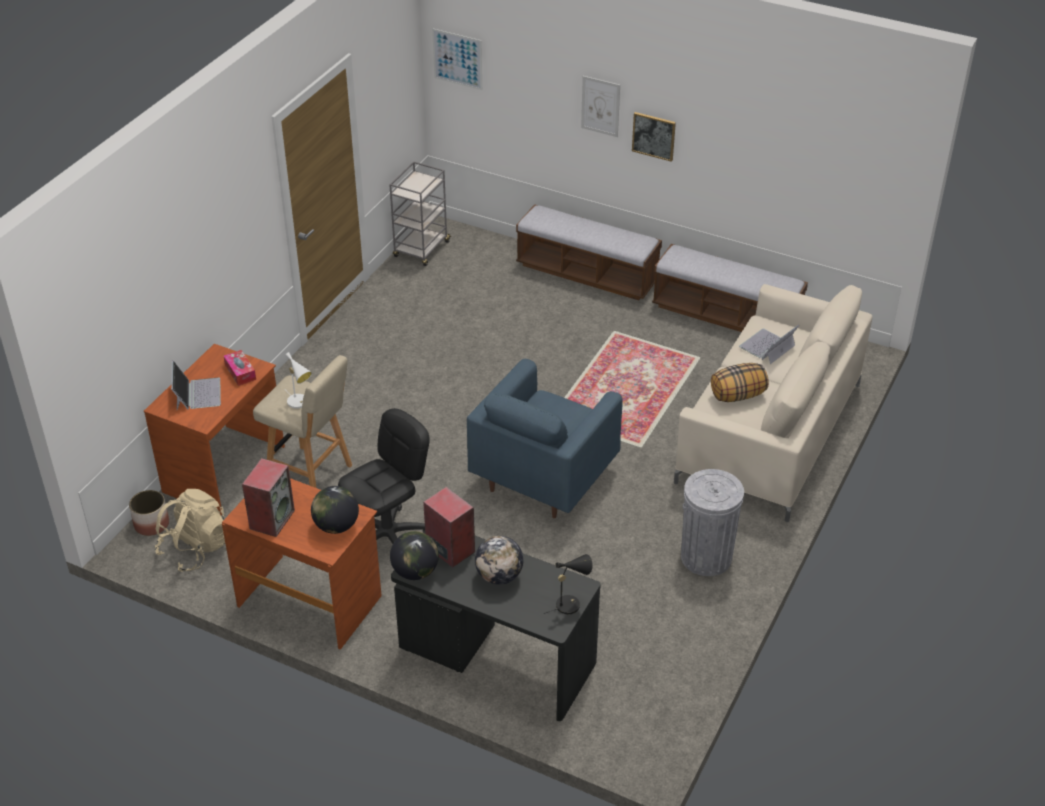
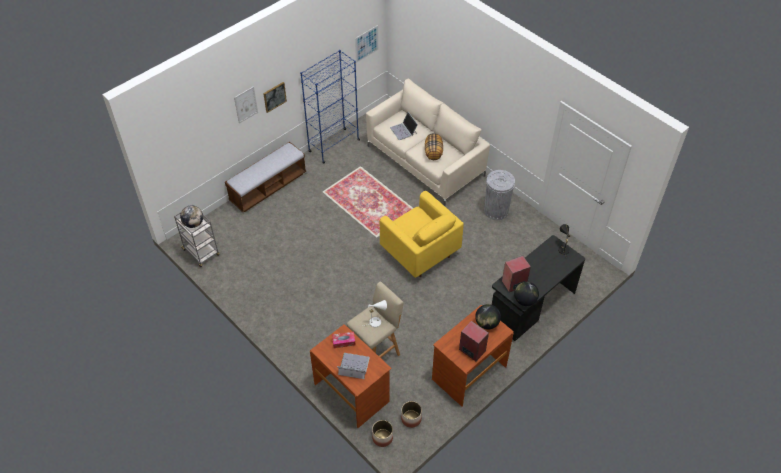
camera: 70 degrees left, 10 degrees up
beige backpack [155,489,225,572] -> planter [401,401,422,428]
black office chair [338,408,430,544] -> none
picture [432,29,482,90] -> picture moved to [355,25,379,63]
blue armchair [467,359,623,518] -> yellow armchair [380,191,464,278]
globe [475,536,523,585] -> globe moved to [180,205,203,228]
bench [652,244,808,332] -> blue bookcase [300,50,360,163]

